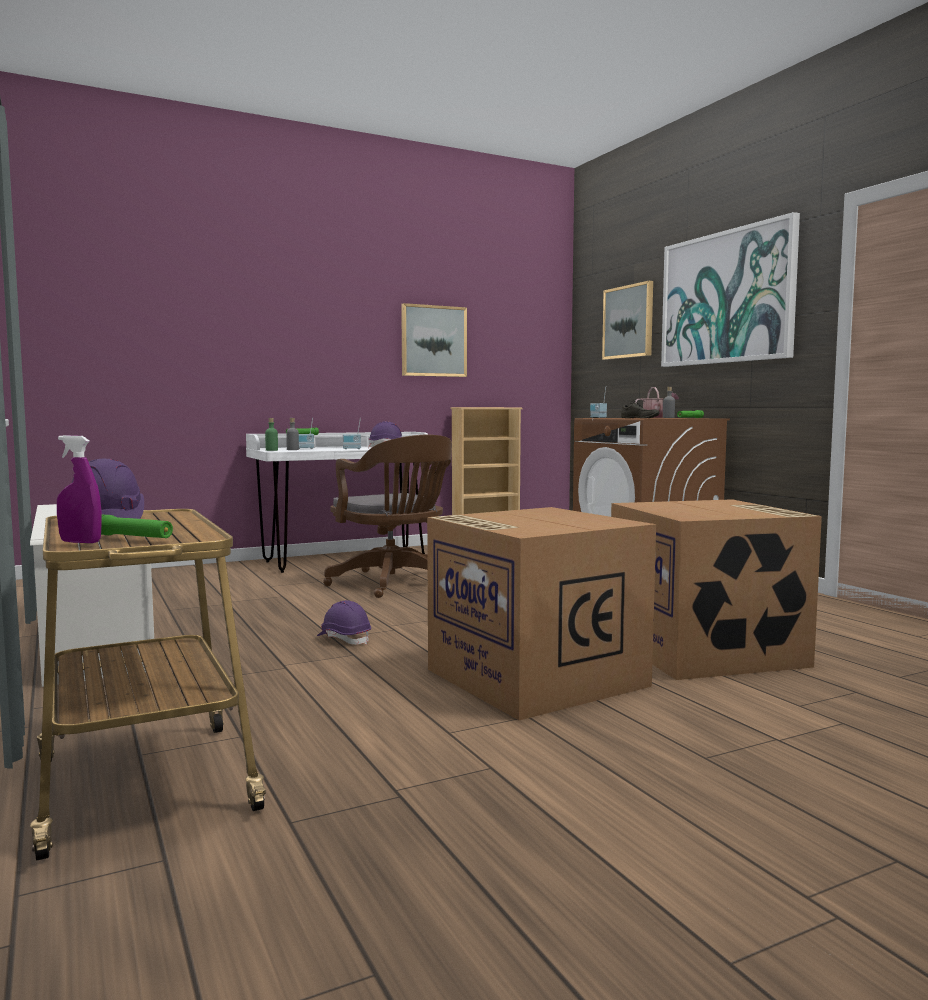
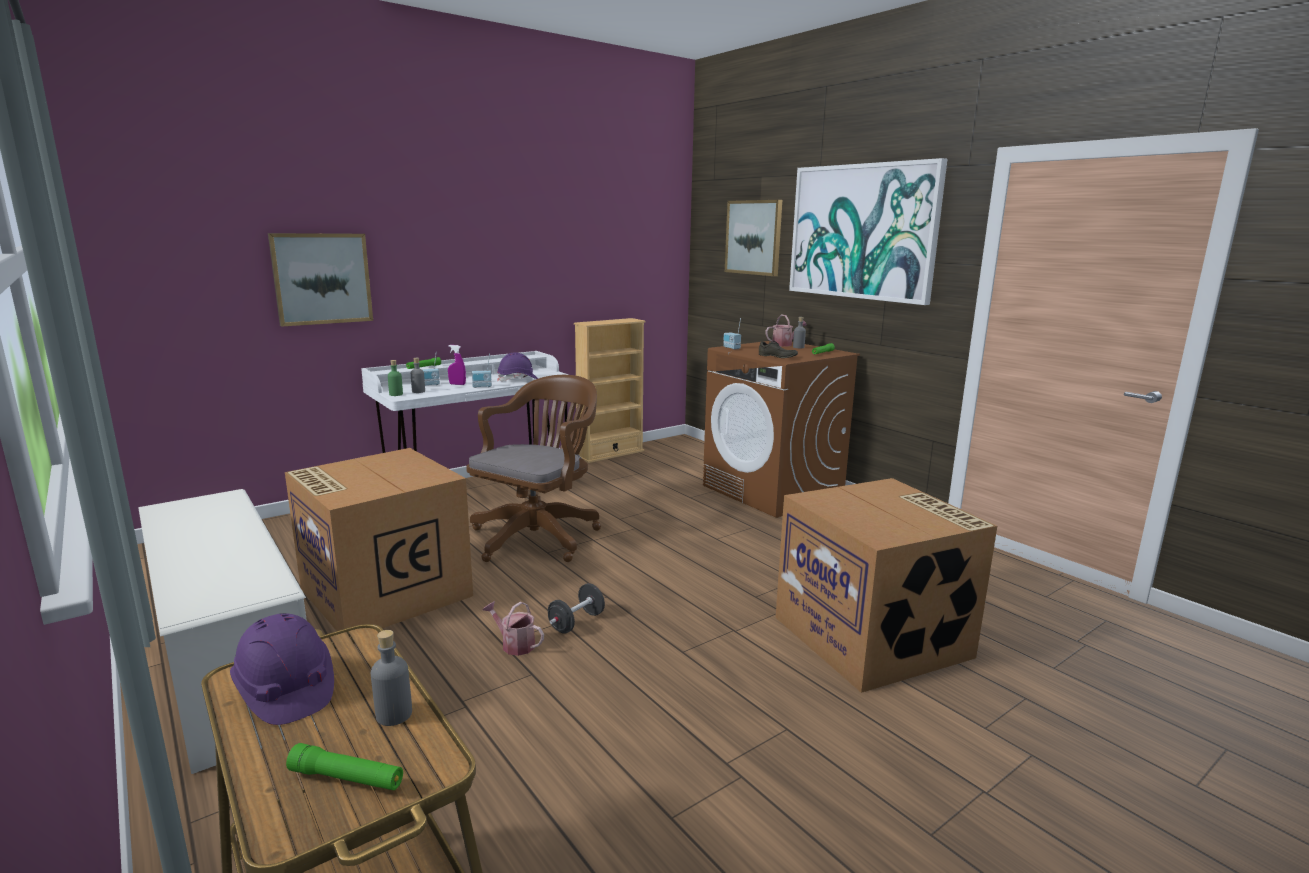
camera: 10 degrees left, 10 degrees up
purple spray bottle [57,435,102,543] -> purple spray bottle moved to [448,345,466,385]
purple hard hat [317,600,371,645] -> watering can [483,601,544,656]
brown office chair [323,435,452,598] -> brown office chair turned 105 degrees counterclockwise [466,375,601,562]
picture [401,303,467,377] -> picture moved to [268,233,373,327]
cardboard box [427,507,656,720] -> cardboard box moved to [285,448,473,631]
none -> grey bottle [371,630,412,726]
none -> black dumbbell [548,583,605,634]

